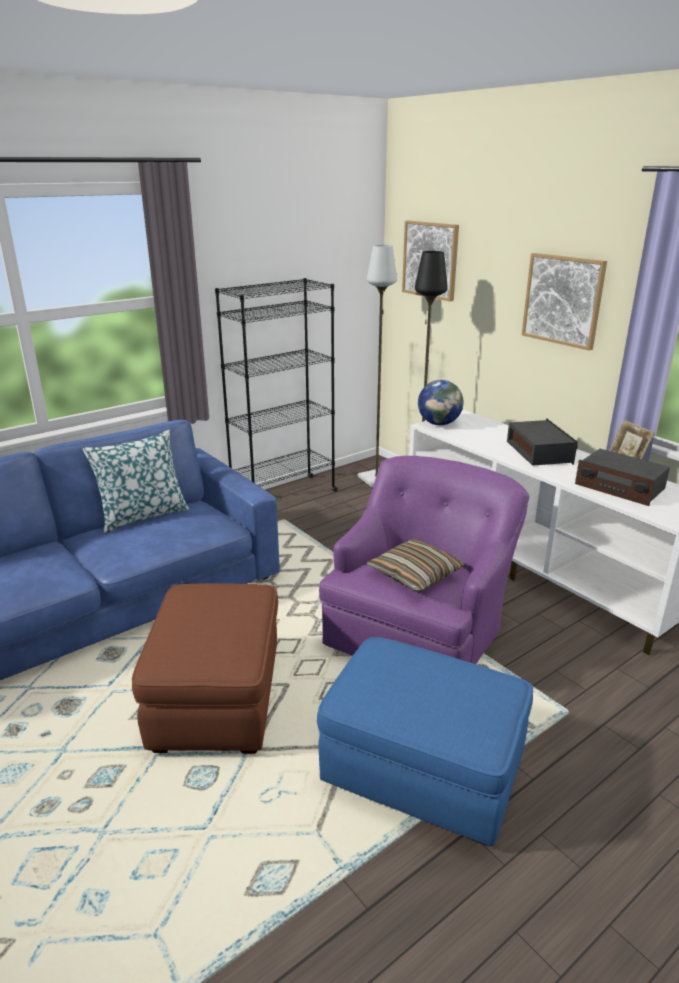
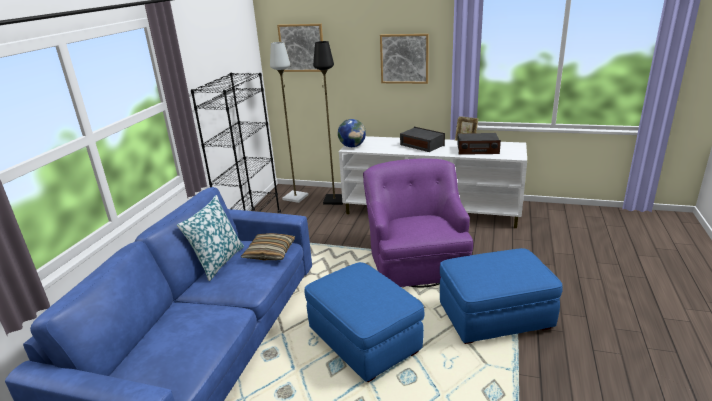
camera: 35 degrees left, 0 degrees up
brown ottoman [132,583,278,754] -> blue ottoman [305,262,425,382]
pillow [367,539,464,592] -> pillow moved to [241,233,295,260]

